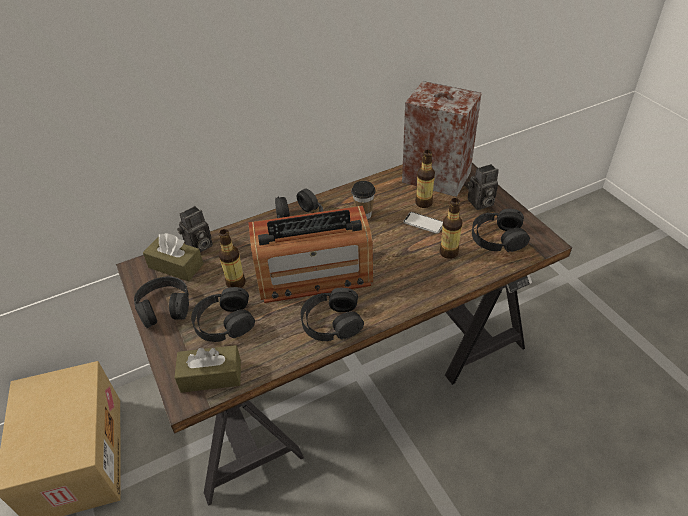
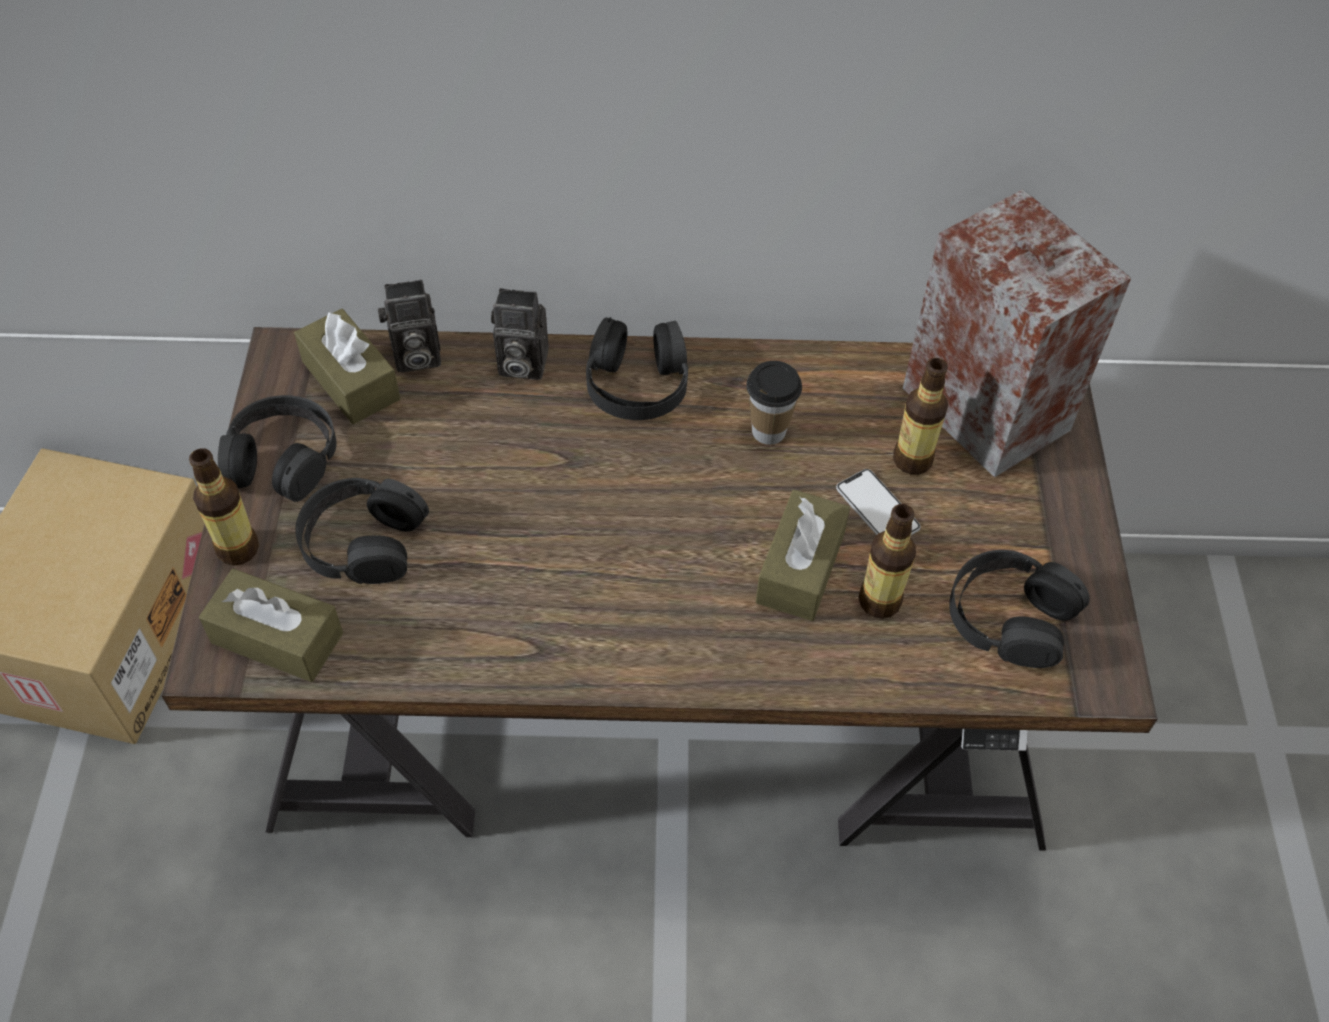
camera: 25 degrees right, 10 degrees up
bottle [219,229,246,288] -> bottle moved to [189,448,259,565]
radio [248,206,373,303] -> none
black headphones [301,288,364,341] -> none
camera [467,164,499,210] -> camera moved to [491,288,549,380]
none -> brown tissue box [756,490,850,621]

